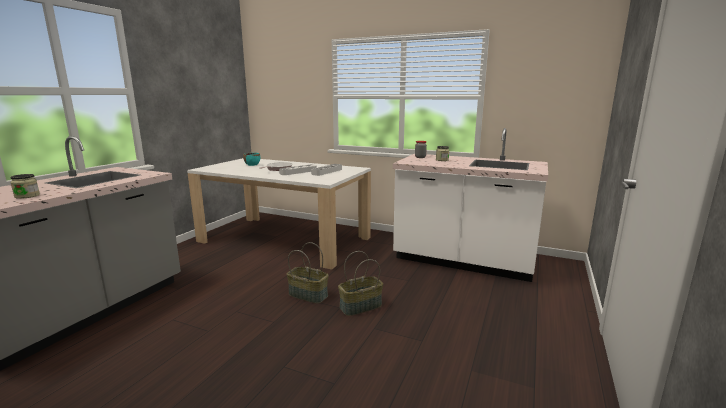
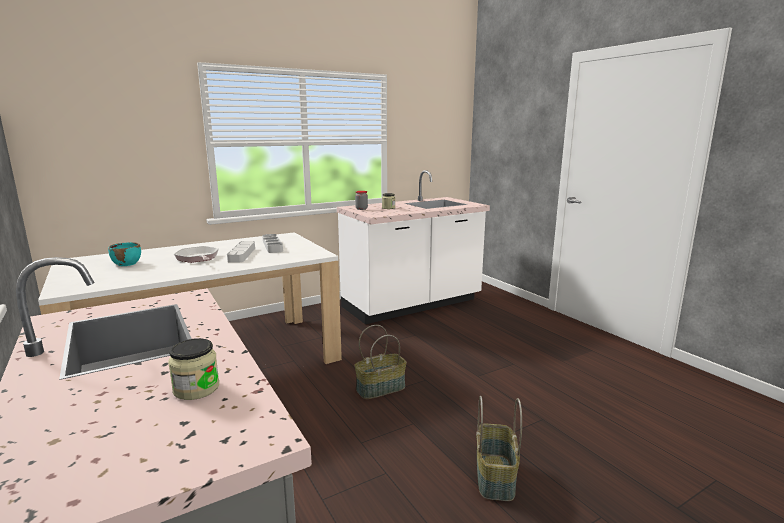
camera: 55 degrees left, 0 degrees up
basket [338,251,383,316] -> basket moved to [476,396,522,501]

